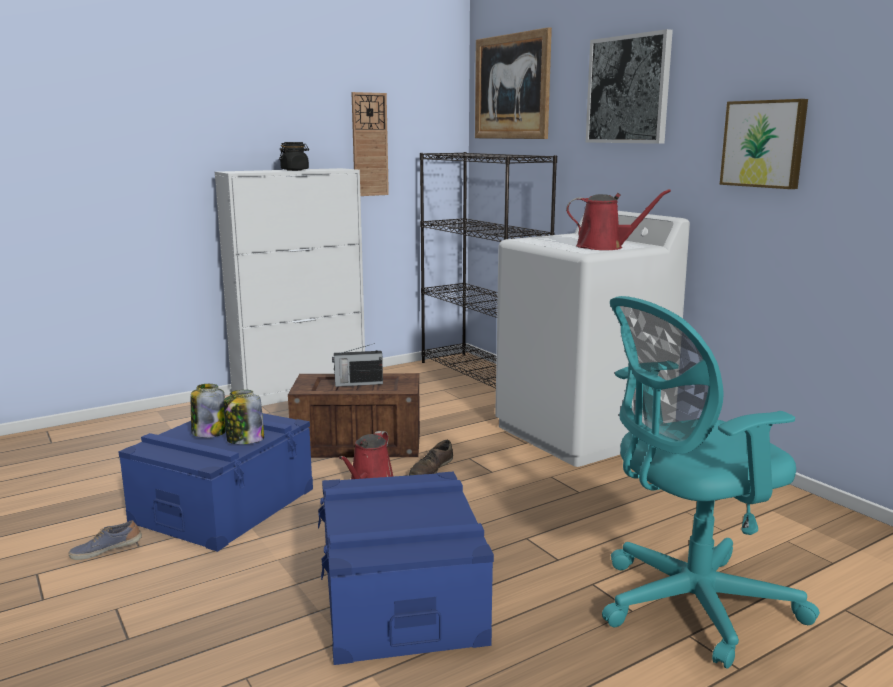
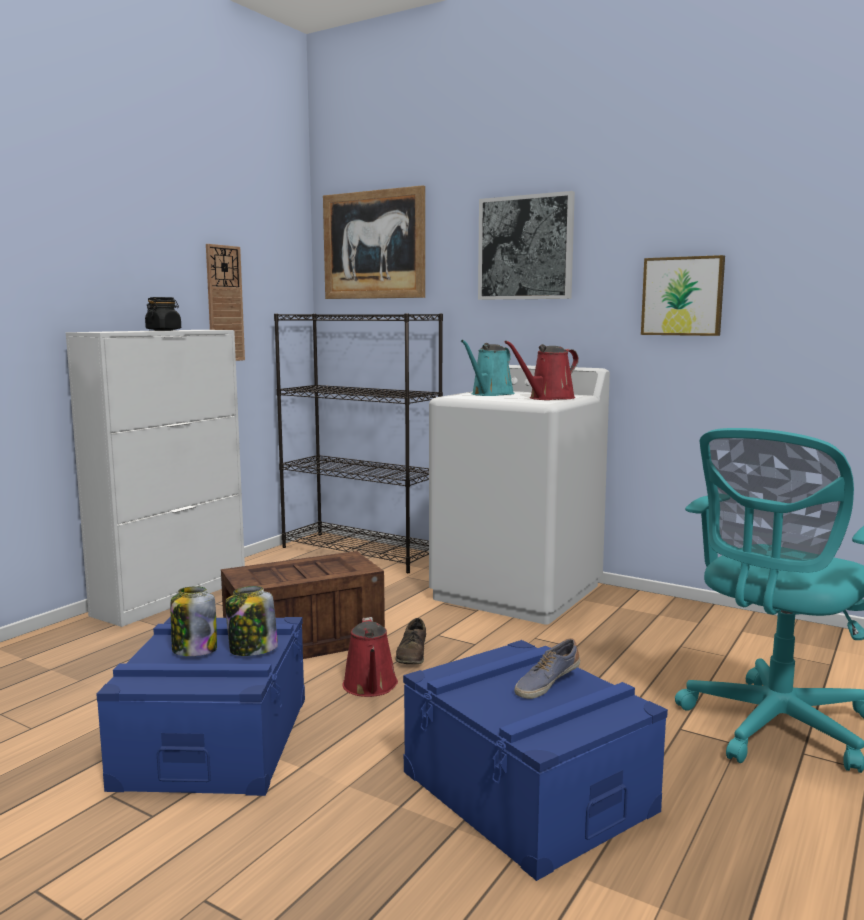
camera: 25 degrees left, 5 degrees down
shoe [69,520,142,560] -> shoe moved to [514,638,580,699]
radio [332,343,383,387] -> none
red watering can [566,189,671,250] -> red watering can turned 150 degrees clockwise [505,341,579,400]
none -> turquoise watering can [461,340,515,396]

